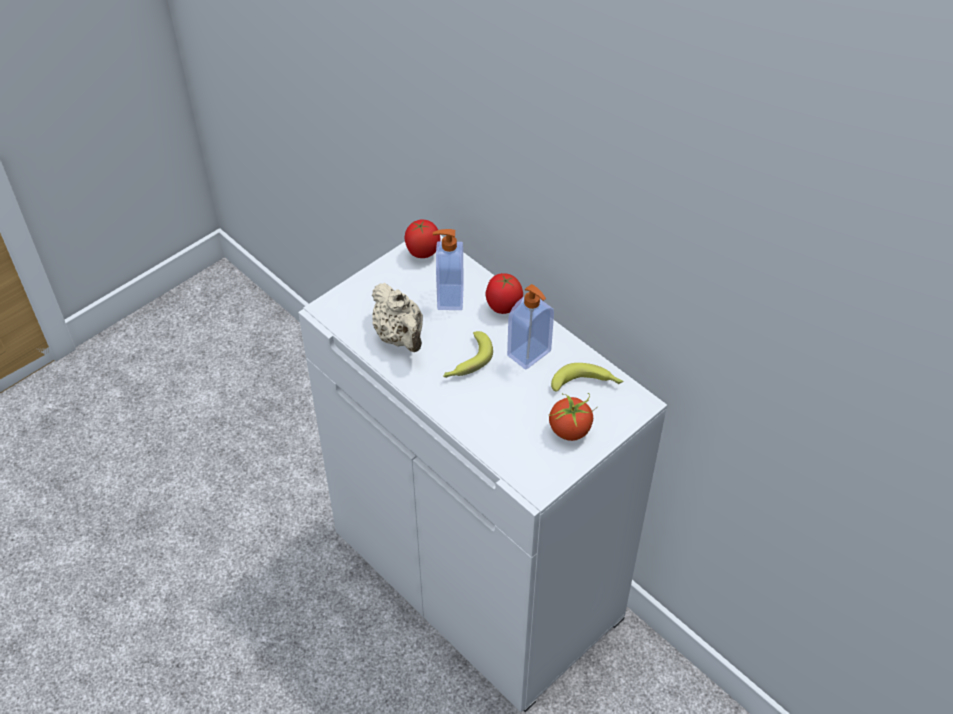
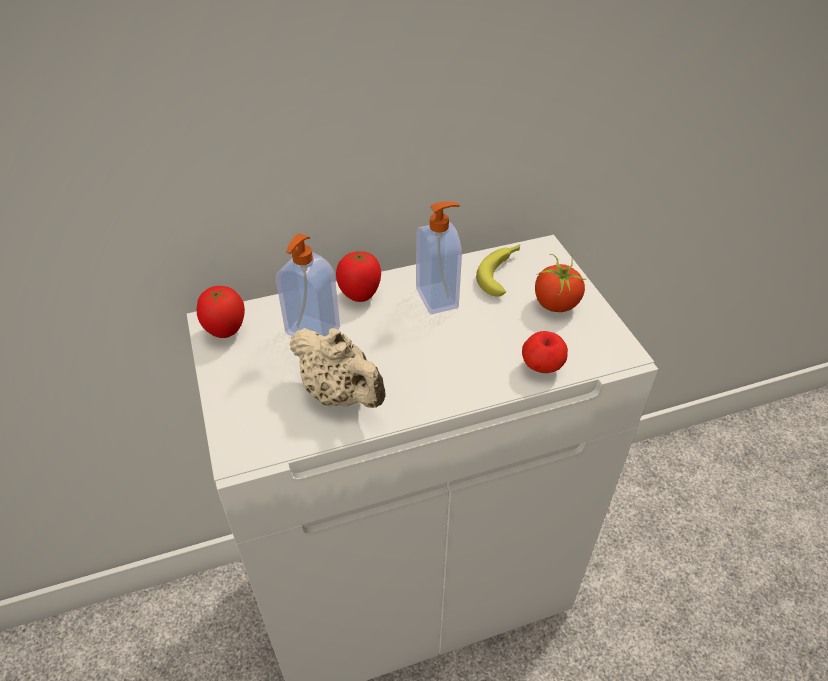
camera: 65 degrees left, 5 degrees down
beige teapot [372,283,423,352] -> beige teapot turned 45 degrees clockwise [290,328,386,408]
banana [443,331,493,378] -> none
none -> apple [522,331,568,373]

